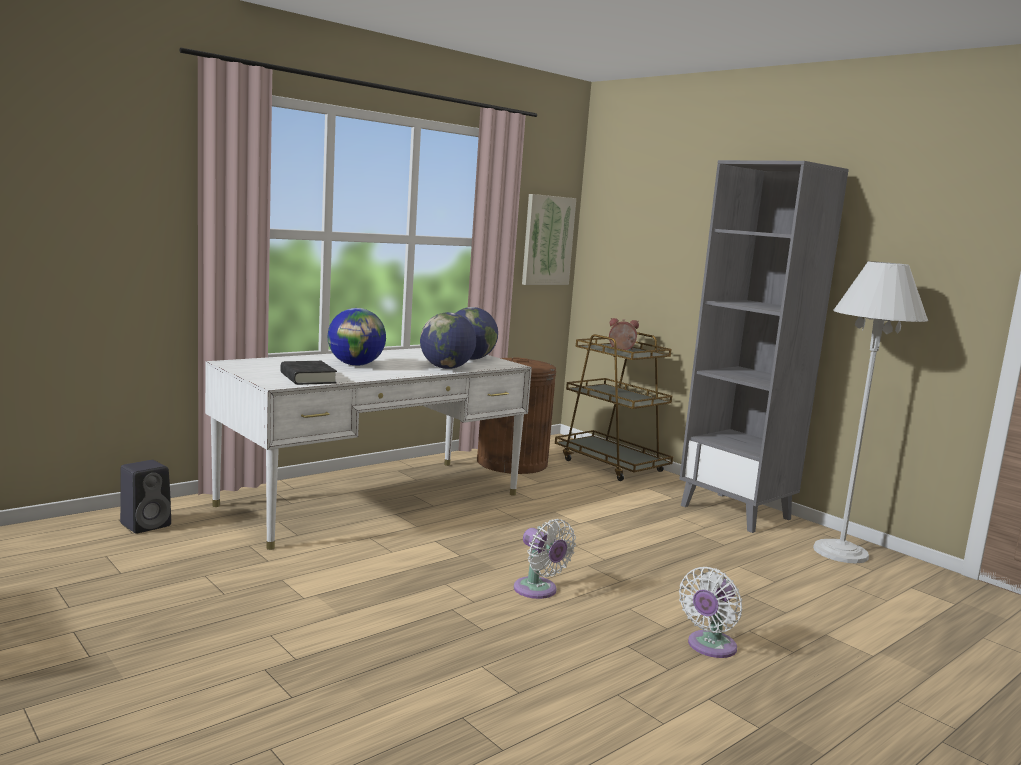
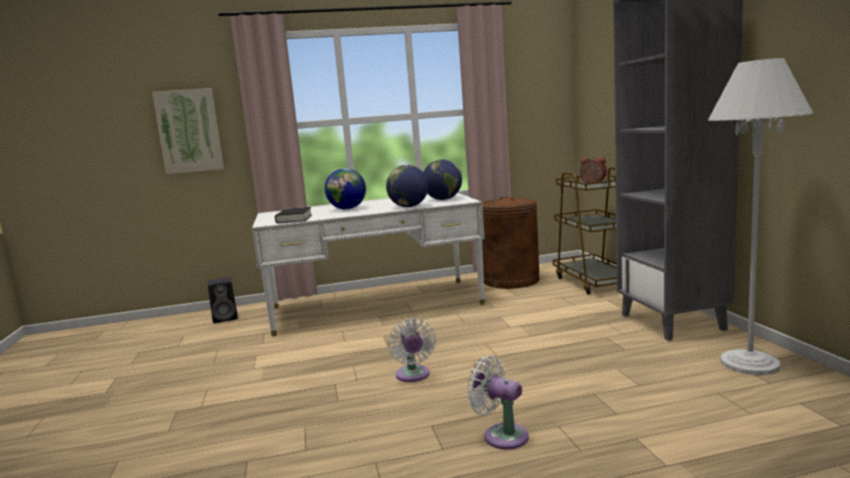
camera: 30 degrees right, 0 degrees up
picture [522,194,576,285] -> picture moved to [152,88,224,174]
white fan [679,567,742,658] -> white fan turned 60 degrees clockwise [467,355,529,450]

